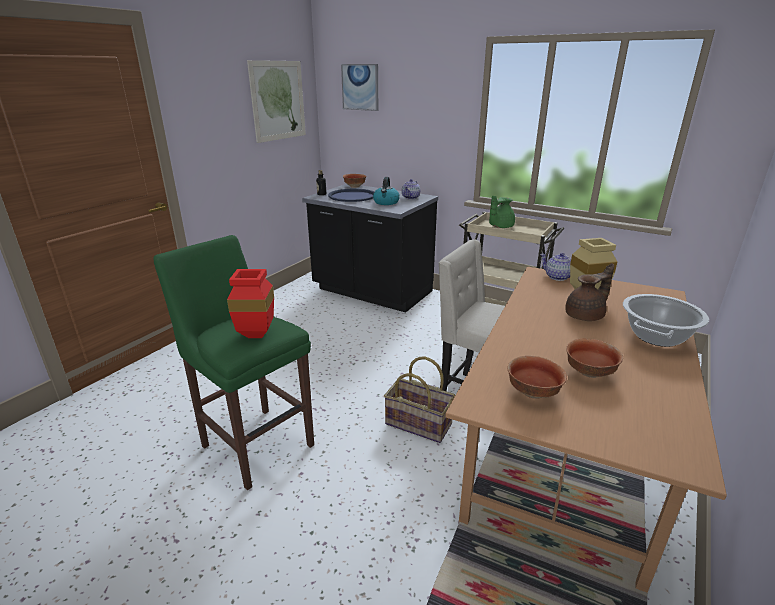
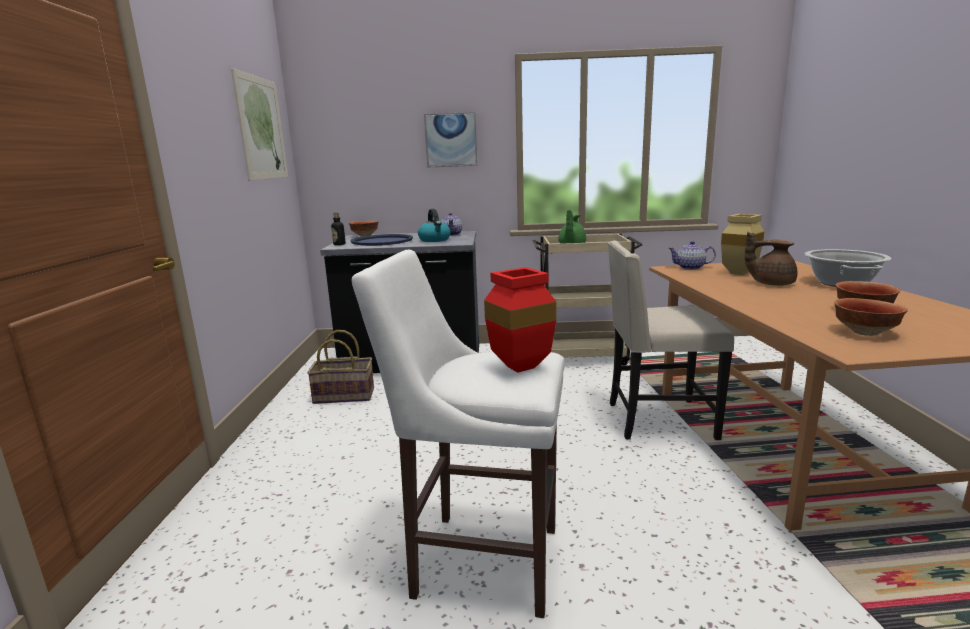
camera: 30 degrees left, 10 degrees down
green stool [153,235,314,490] -> white stool [352,250,565,618]
picture [341,64,378,111] -> picture moved to [424,112,478,167]
basket [384,356,455,443] -> basket moved to [307,330,374,404]
brown teapot [566,263,614,321] -> brown teapot turned 105 degrees counterclockwise [745,232,797,286]

